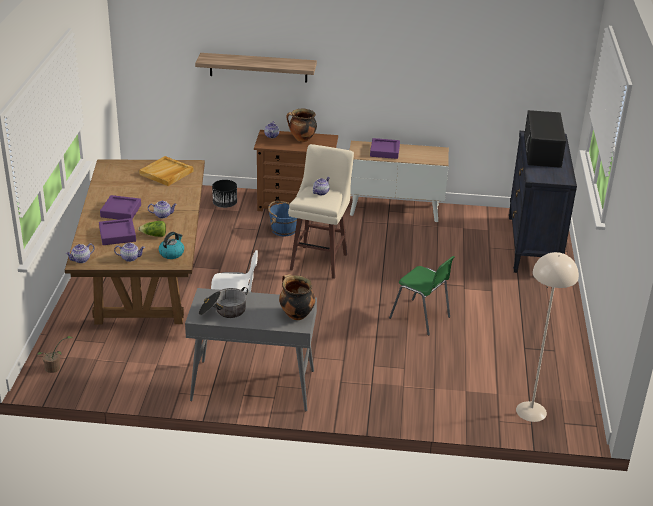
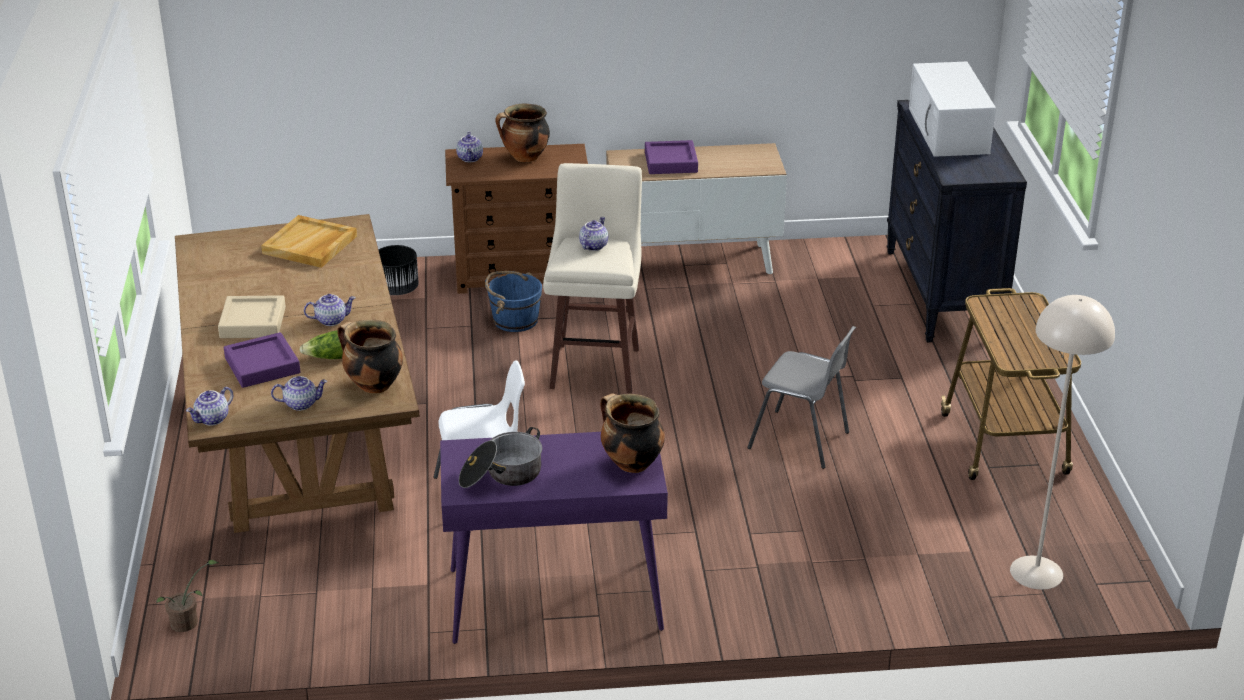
camera: 10 degrees left, 0 degrees up
purple tray [100,195,141,219] -> beige tray [218,295,286,338]
kettle [159,232,184,259] -> cooking pot [337,320,403,393]
grey console table [185,288,317,411] -> purple console table [440,432,668,644]
shelf [195,53,317,83] -> none
green chair [389,256,454,335] -> grey chair [747,326,856,469]
black microwave [524,110,566,168] -> white microwave [909,61,996,157]
none -> cart [941,288,1081,480]

